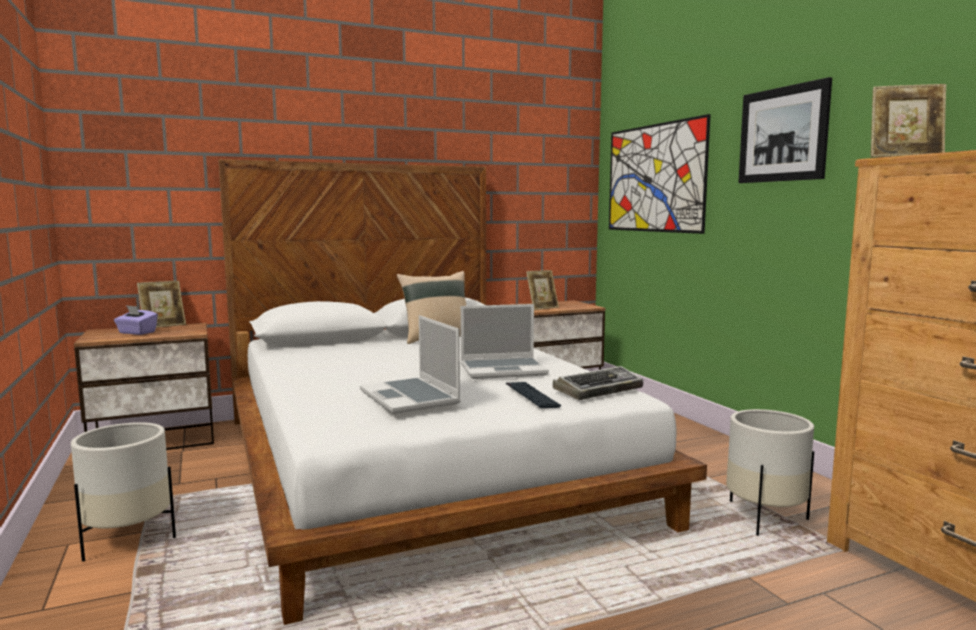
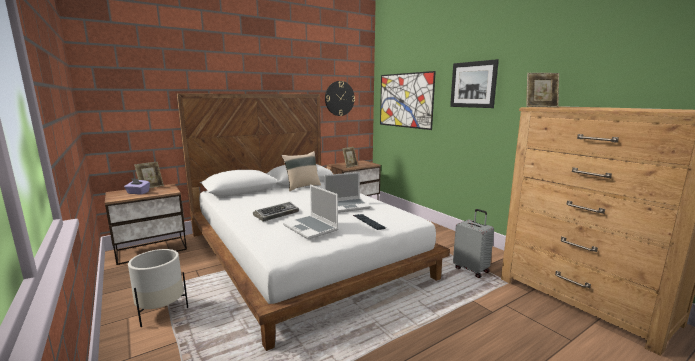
camera: 10 degrees left, 5 degrees up
keyboard [553,366,643,400] -> keyboard moved to [253,202,299,222]
white planter [726,409,814,536] -> grey suitcase [453,209,494,278]
none -> wall clock [325,81,355,116]

